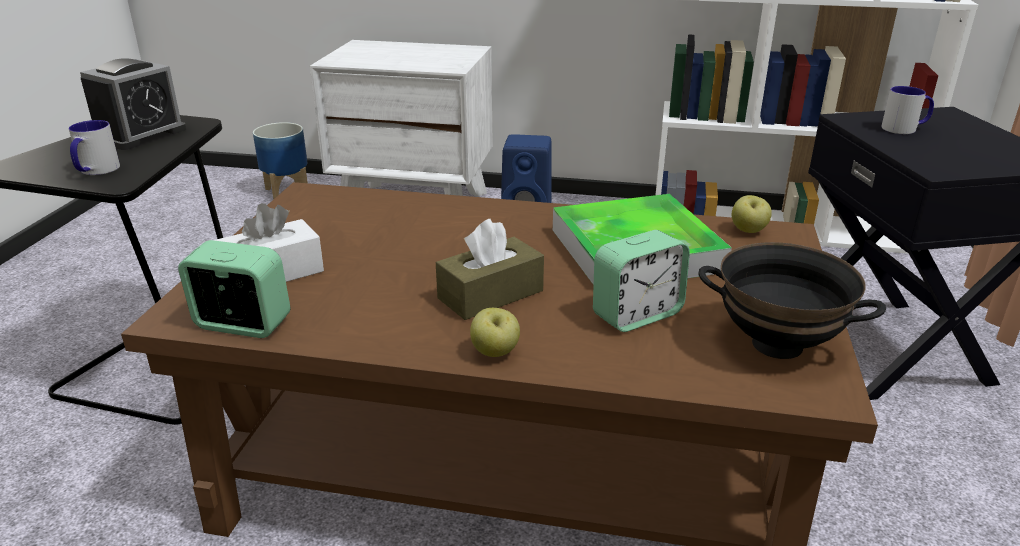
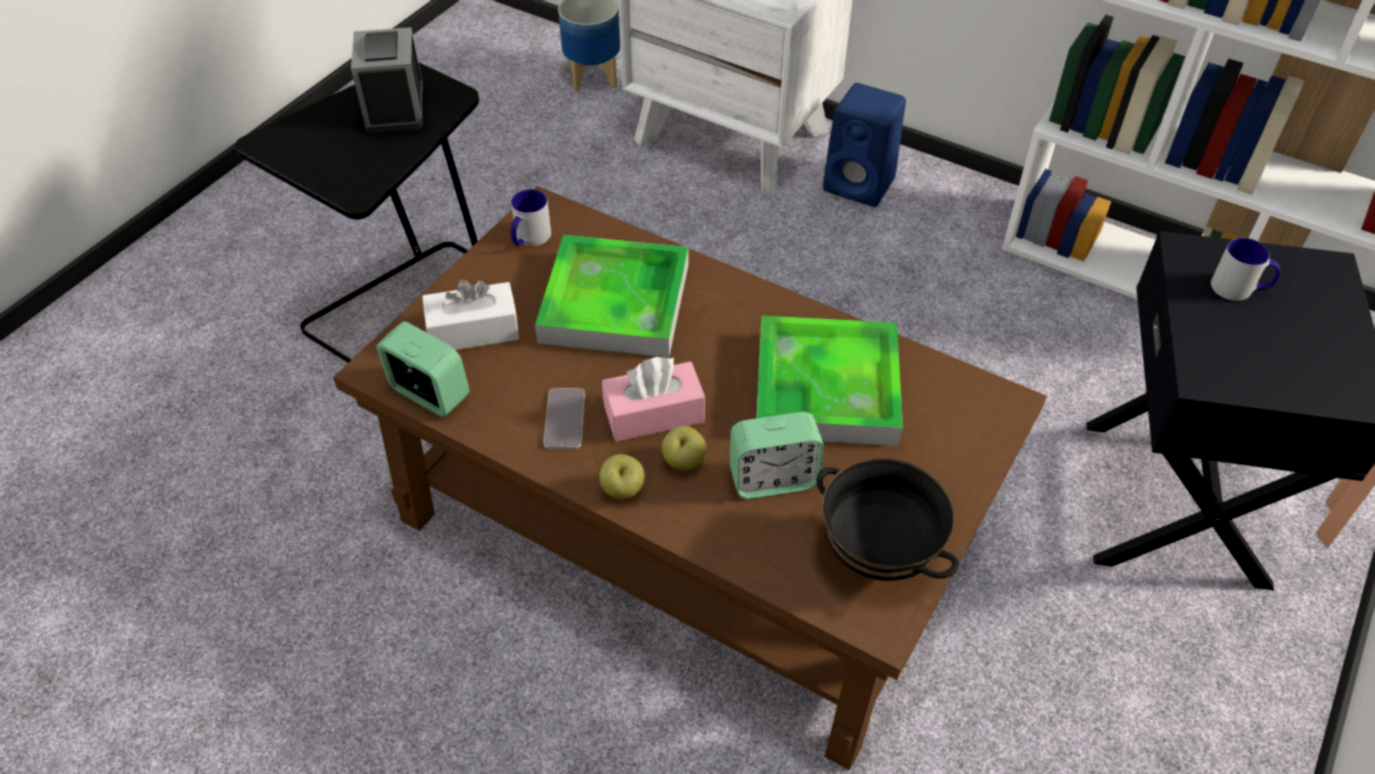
camera: 20 degrees right, 20 degrees up
mug [69,120,120,175] -> mug moved to [511,189,551,246]
alarm clock [80,58,187,150] -> alarm clock turned 120 degrees clockwise [351,27,423,133]
brown tissue box [436,219,544,320] -> pink tissue box [602,357,705,442]
apple [732,195,772,233] -> apple moved to [661,426,706,470]
none -> tray [535,235,688,358]
none -> phone [543,388,585,449]

